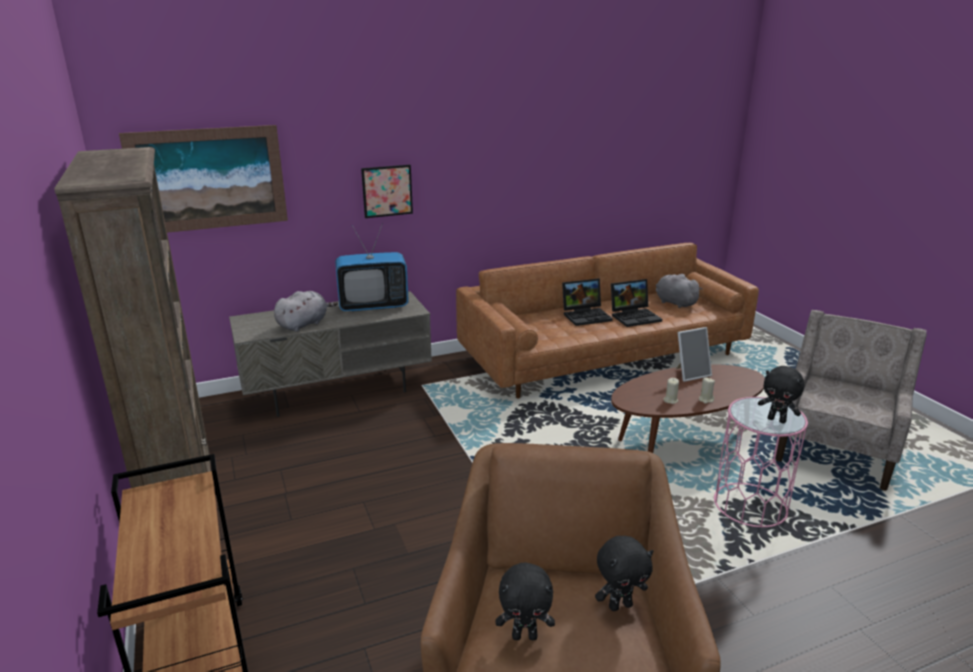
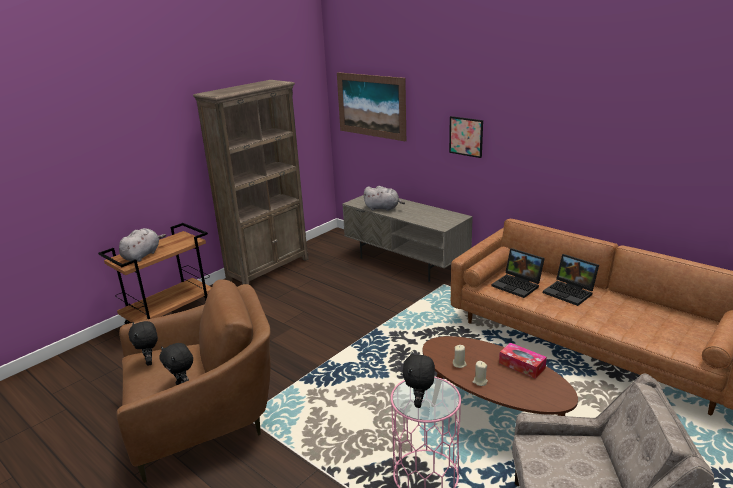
camera: 65 degrees right, 0 degrees up
television [335,223,409,312] -> none
laptop [611,279,662,327] -> laptop moved to [492,248,545,298]
grey plush toy [656,274,703,308] -> grey plush toy moved to [119,228,166,262]
picture frame [676,327,712,382] -> tissue box [499,343,547,379]

